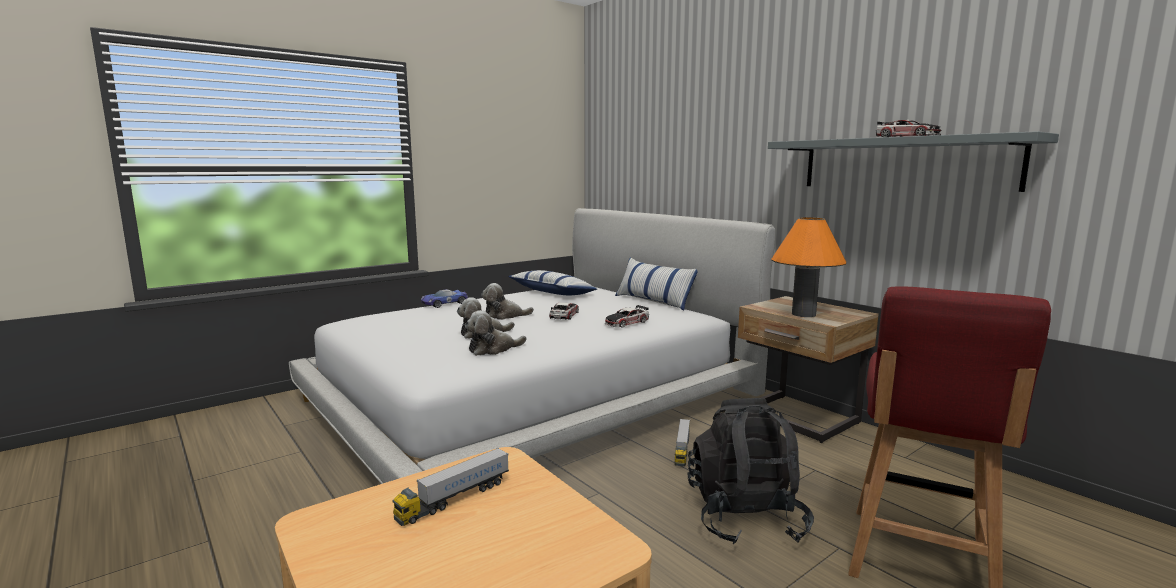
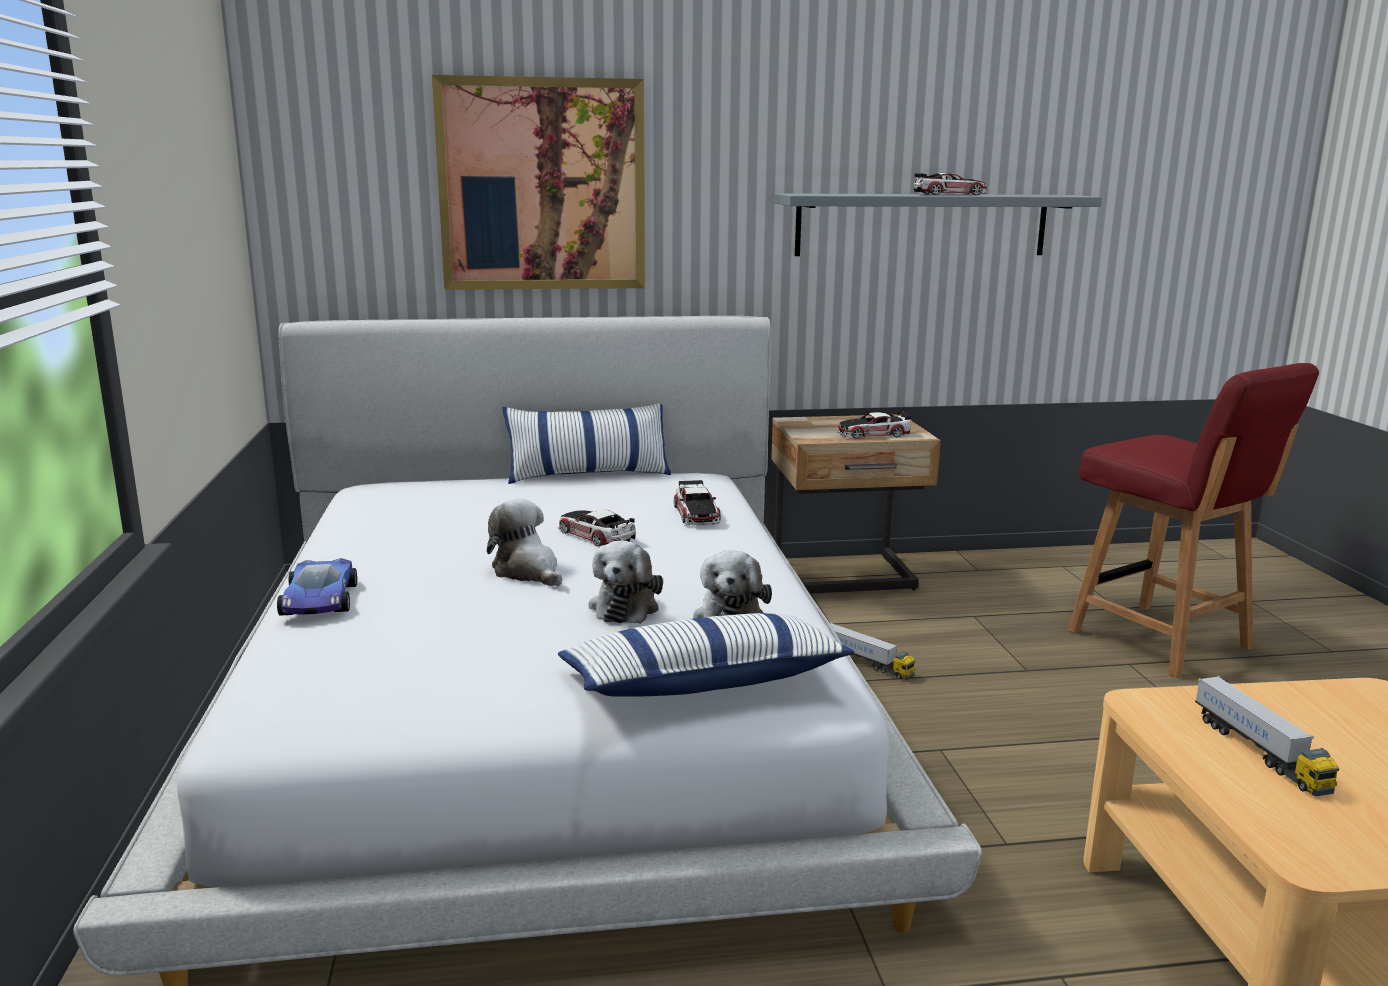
camera: 60 degrees left, 5 degrees up
plush toy [481,283,534,320] -> plush toy turned 120 degrees clockwise [487,499,562,586]
pillow [508,270,597,295] -> pillow moved to [558,613,854,697]
black backpack [687,398,814,544] -> none
orange table lamp [771,217,846,317] -> toy car [838,411,911,439]
none -> picture [432,75,645,290]

